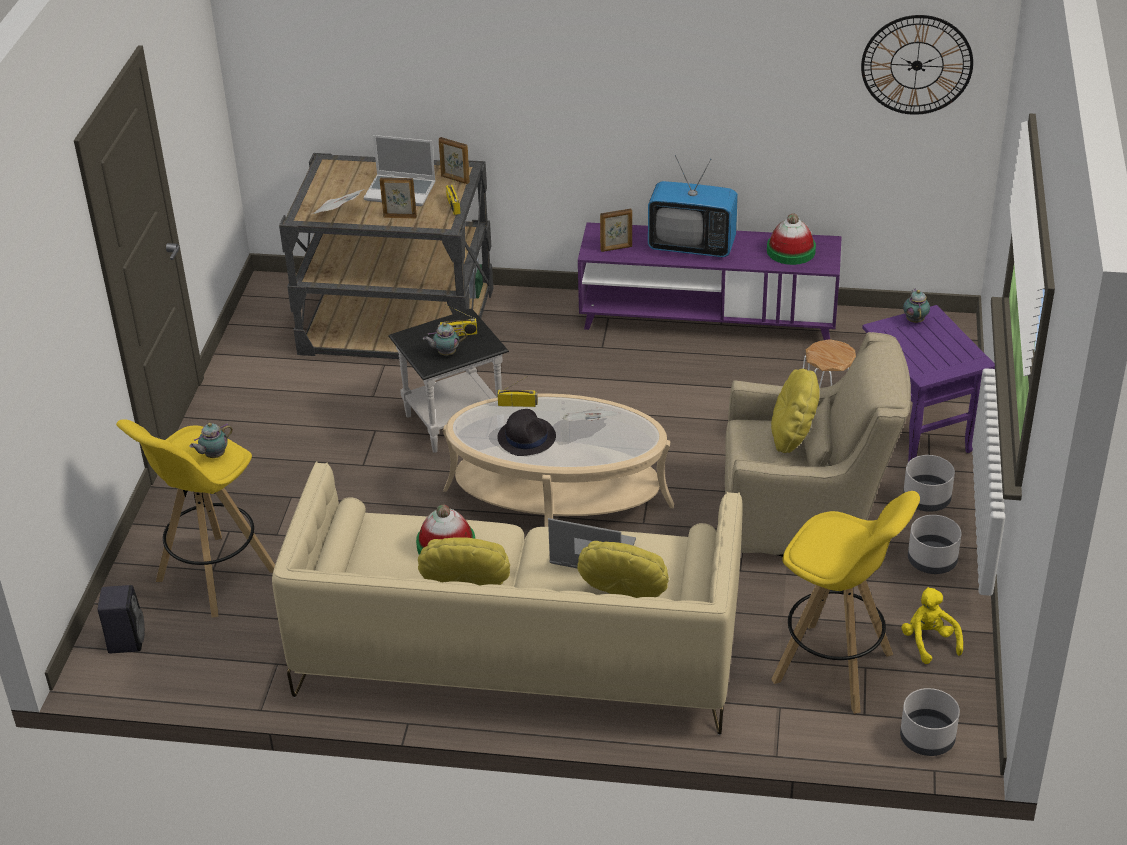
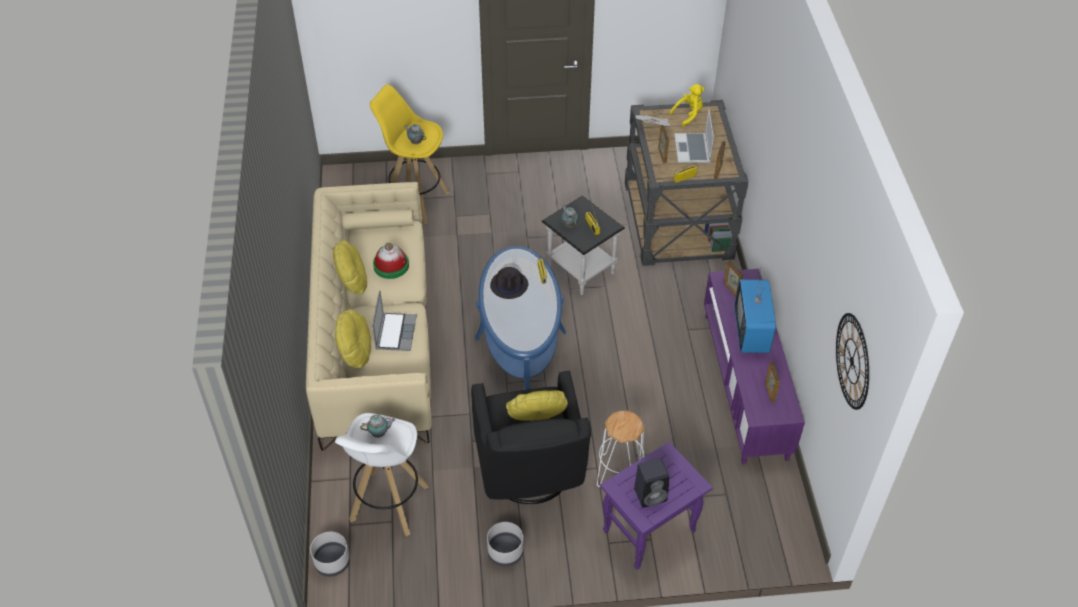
camera: 75 degrees right, 10 degrees up
black speaker [98,585,145,653] -> black speaker moved to [634,458,669,508]
beige coffee table [443,393,674,527] -> blue coffee table [475,246,566,390]
newspaper [563,407,620,421] -> none
beige armchair [725,332,911,557] -> black armchair [471,370,591,504]
hat [767,214,816,265] -> picture frame [765,361,780,403]
yellow stool [771,491,920,714] -> white stool [335,413,429,536]
yellow plush toy [901,587,963,664] -> yellow plush toy moved to [669,84,705,127]
teapot [903,288,930,323] -> teapot moved to [360,414,395,438]
grey planter [903,455,955,512] -> none

